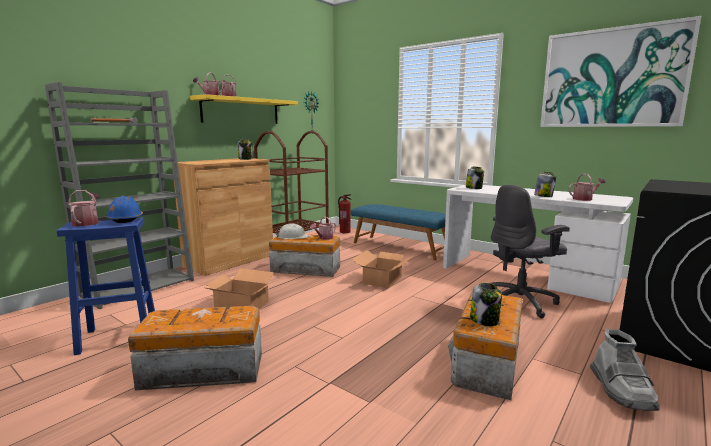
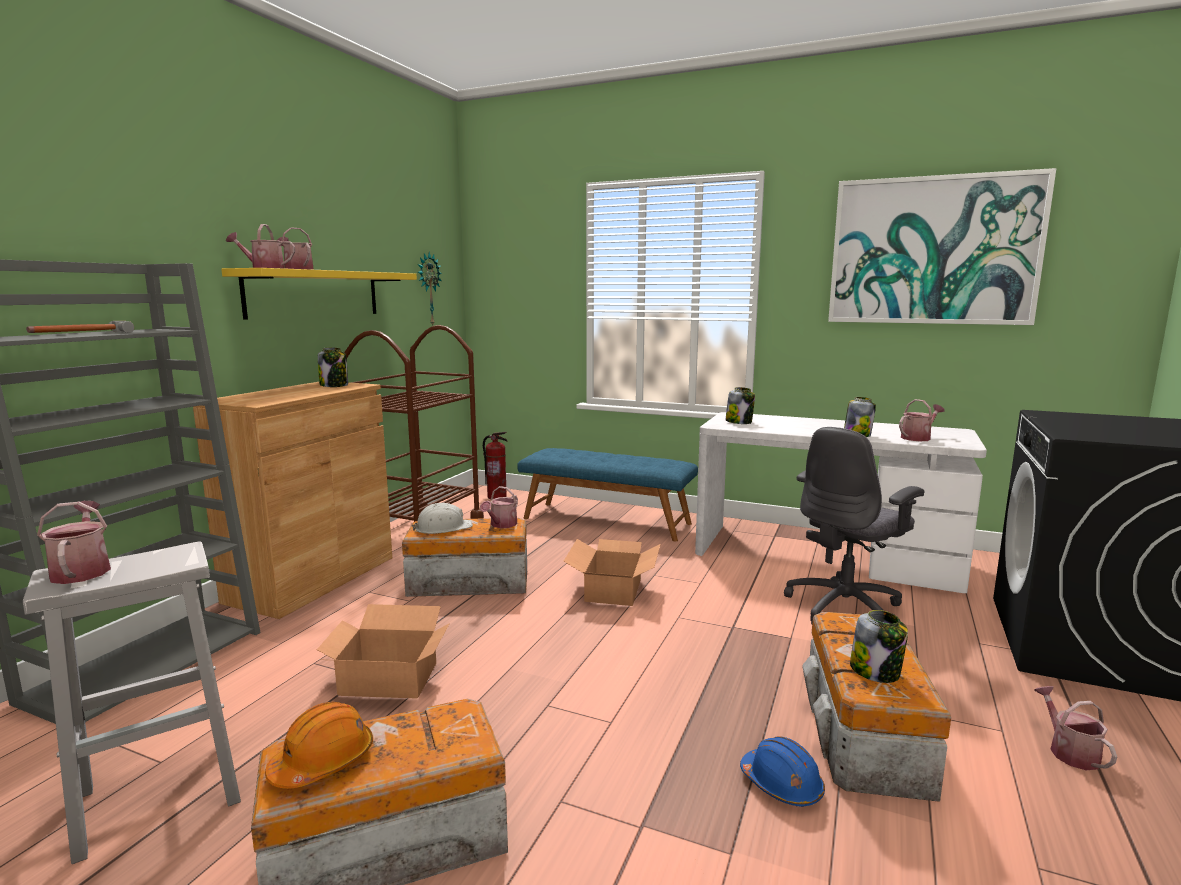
camera: 15 degrees left, 0 degrees up
blue stool [57,218,155,355] -> white stool [23,541,241,864]
blue hard hat [106,196,143,223] -> blue hard hat moved to [740,736,825,807]
grey boot [590,329,660,411] -> watering can [1034,686,1117,770]
none -> orange hard hat [265,702,373,789]

